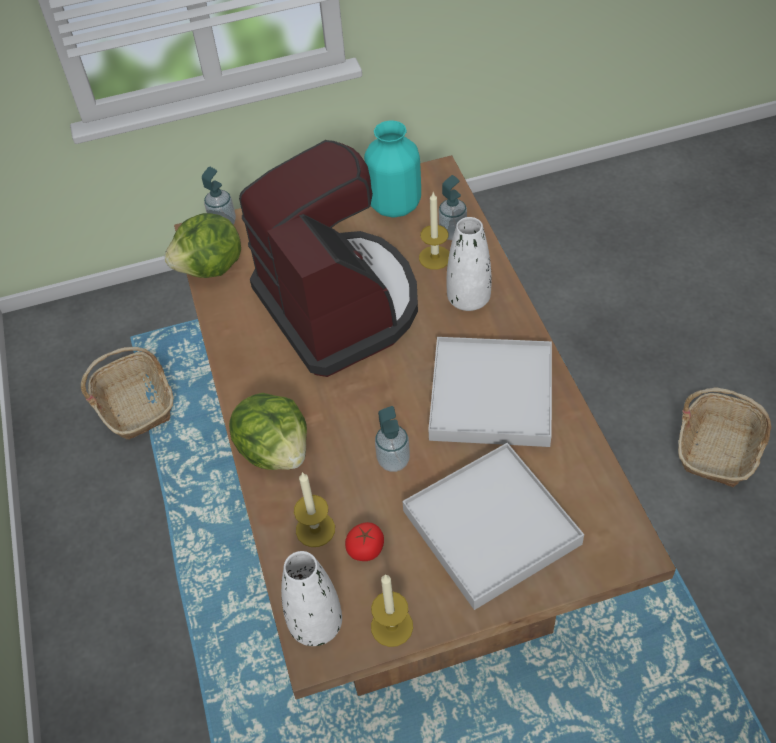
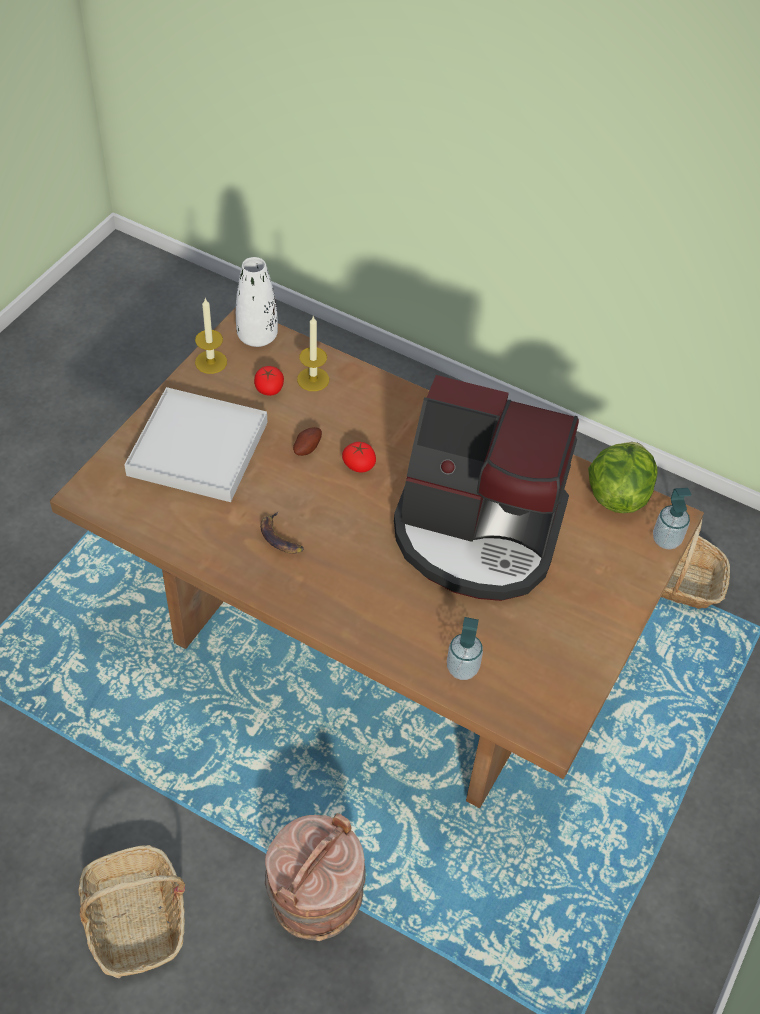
camera: 130 degrees right, 0 degrees up
lettuce [229,393,307,470] -> none
turquoise vase [364,120,421,218] -> none
soap dispenser [375,406,410,472] -> potato [293,427,322,456]
candle [419,191,449,270] -> none
white tray [428,337,552,447] -> banana [260,512,304,554]
white vase [446,217,492,311] -> none
none -> brown bucket [265,813,366,941]
none -> tomato [342,442,376,472]

